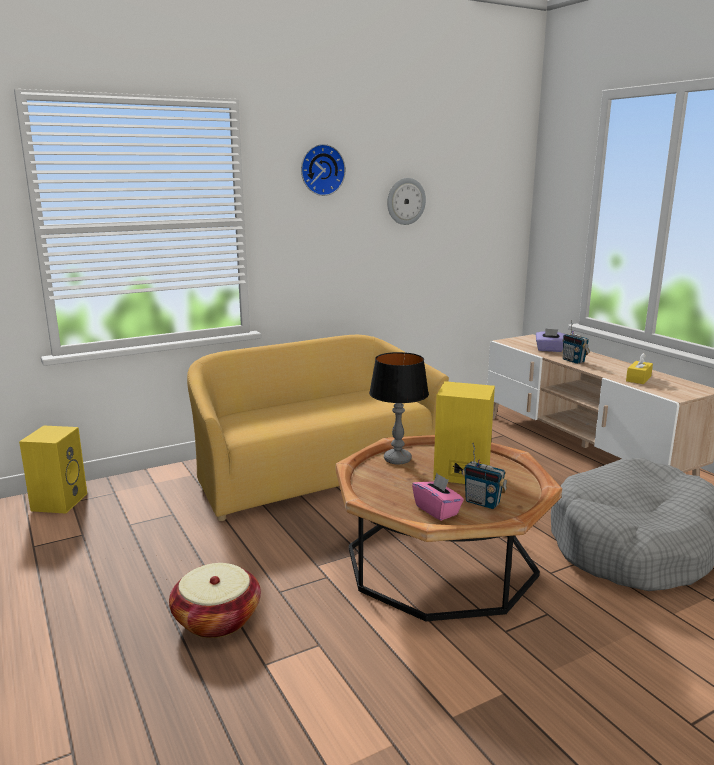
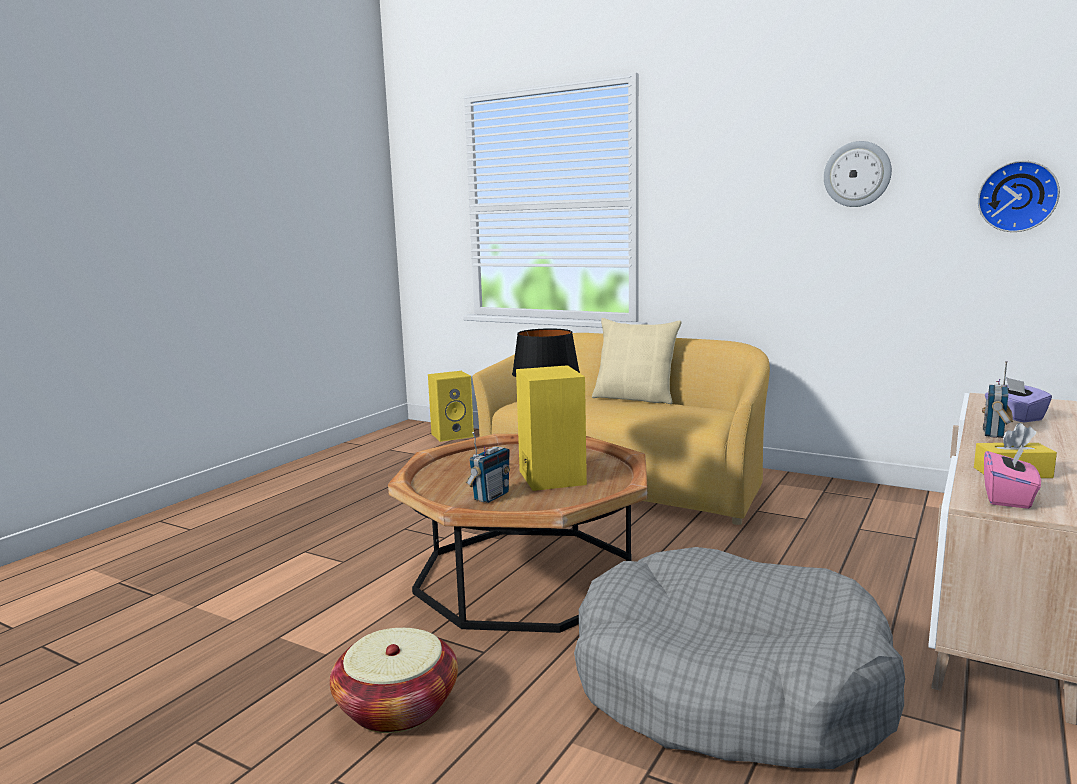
camera: 60 degrees right, 5 degrees down
basket [169,563,261,638] -> basket moved to [330,628,458,733]
wall clock [301,144,346,196] -> wall clock moved to [978,161,1060,232]
pink tissue box [412,472,464,521] -> pink tissue box moved to [984,445,1041,509]
radio [462,443,507,509] -> radio turned 150 degrees counterclockwise [466,432,510,503]
none -> beige pillow [592,318,682,404]

